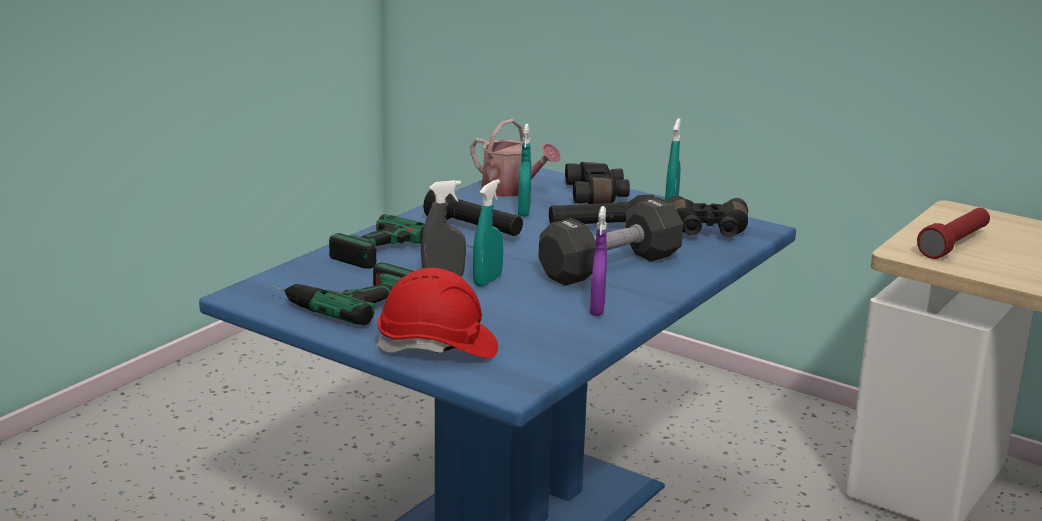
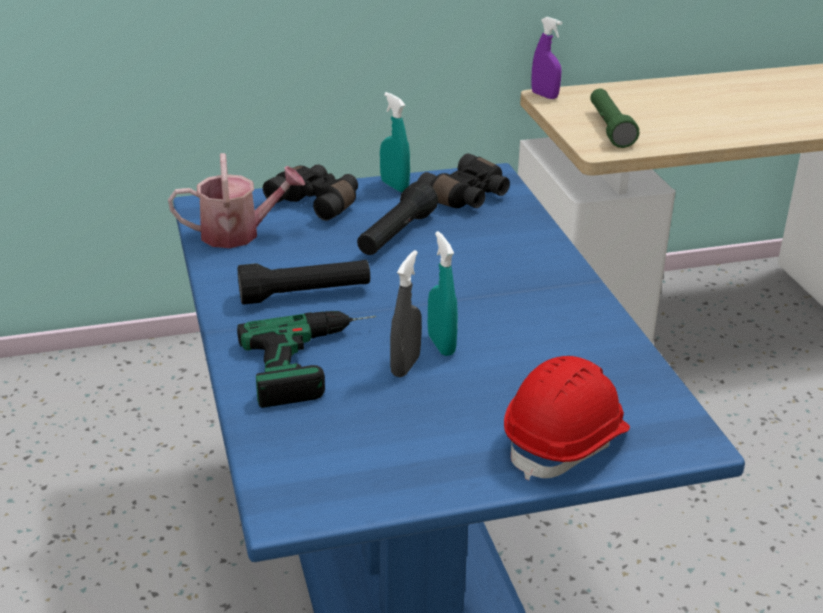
camera: 50 degrees left, 10 degrees up
power drill [269,263,413,325] -> none
turquoise spray bottle [518,124,531,217] -> none
black dumbbell [538,197,683,286] -> none
purple spray bottle [590,206,607,316] -> purple spray bottle moved to [531,17,562,99]
red flashlight [917,208,990,259] -> green flashlight [590,88,640,148]

